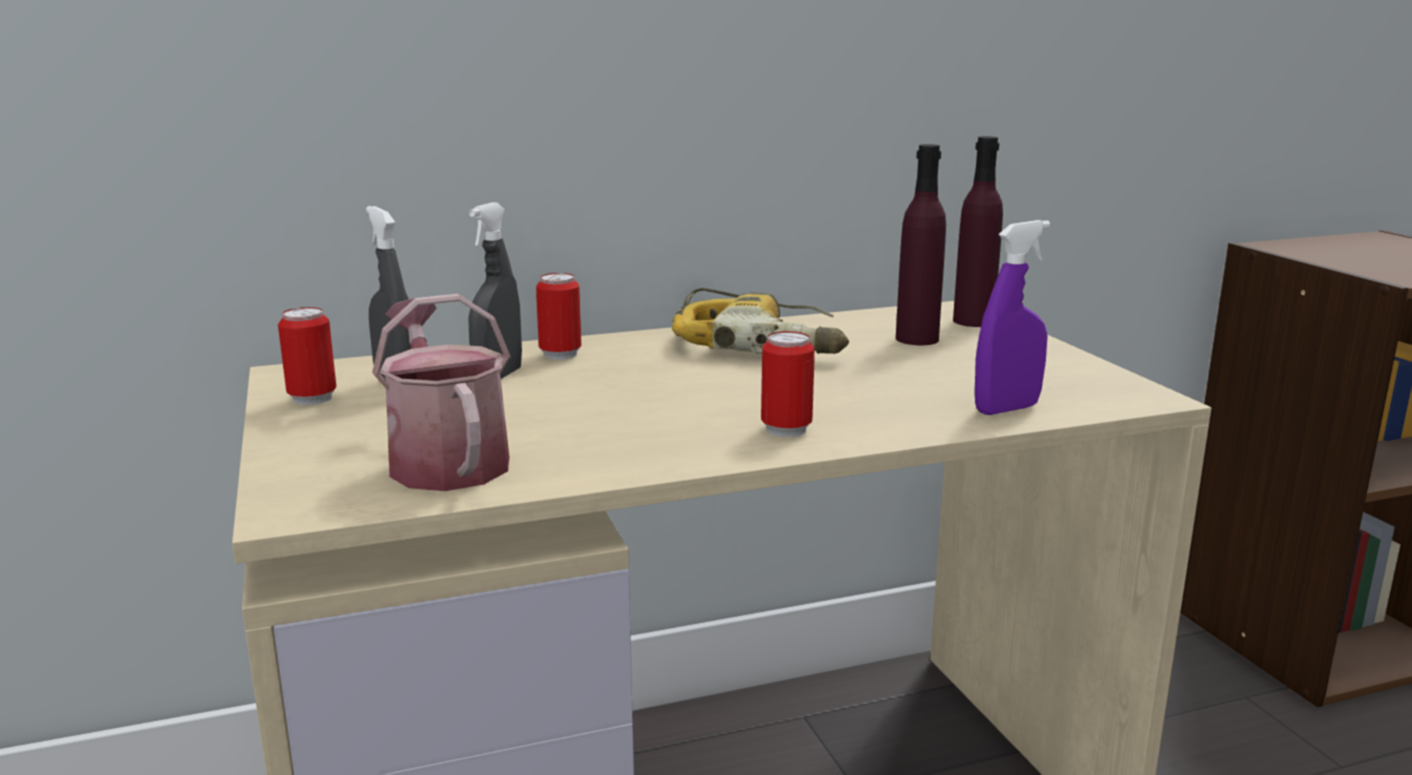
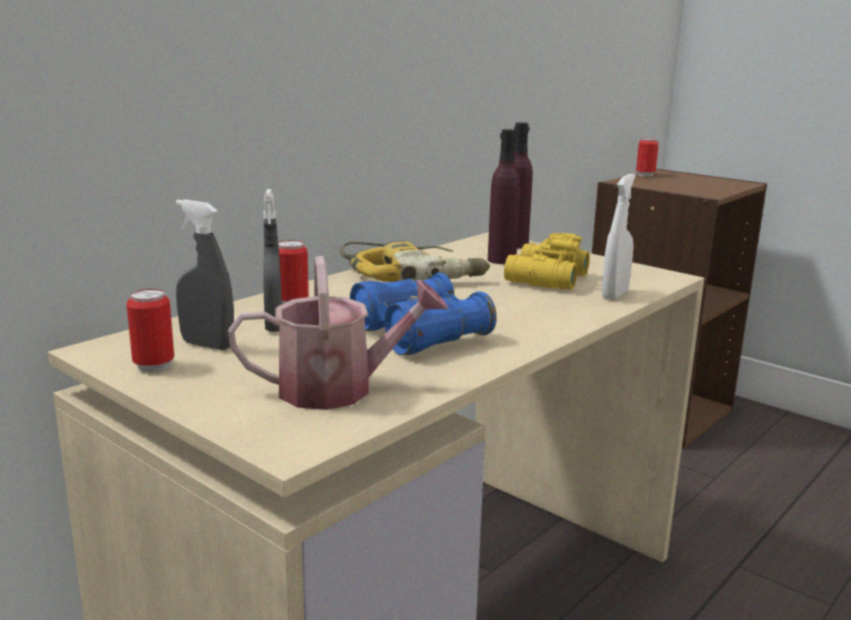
camera: 30 degrees left, 0 degrees up
watering can [372,294,510,491] -> watering can turned 135 degrees clockwise [228,256,448,410]
can [761,331,815,437] -> can moved to [636,138,659,177]
purple spray bottle [975,220,1050,415] -> white spray bottle [602,174,636,300]
none -> blue binoculars [350,273,497,355]
none -> yellow binoculars [504,233,590,290]

